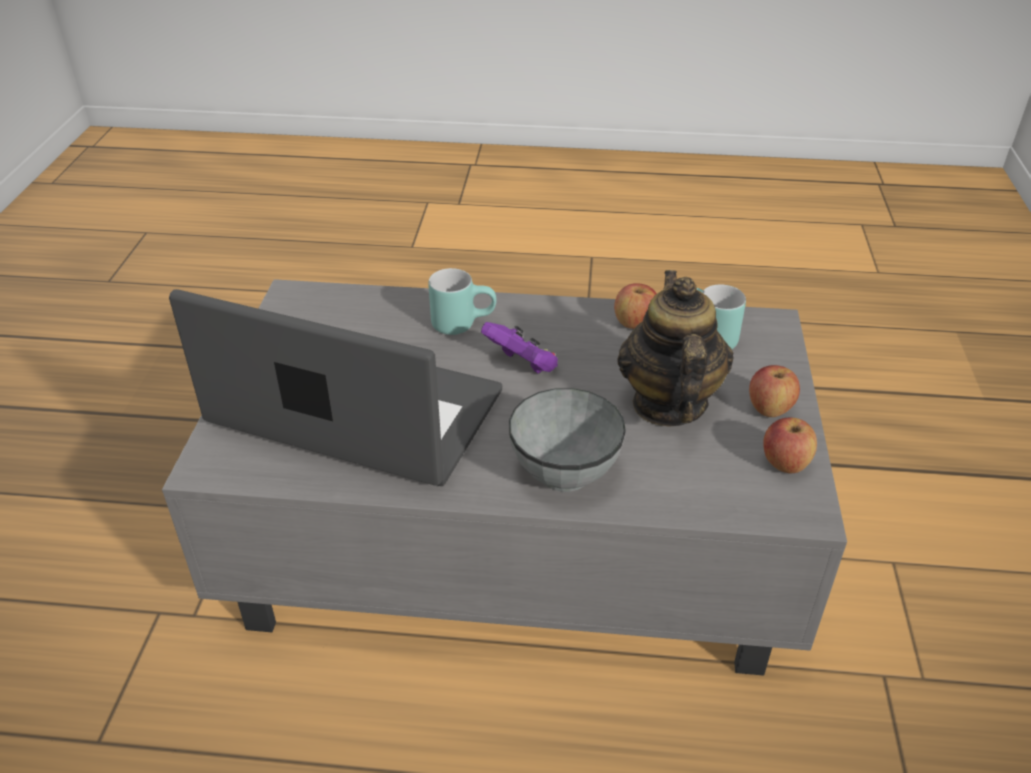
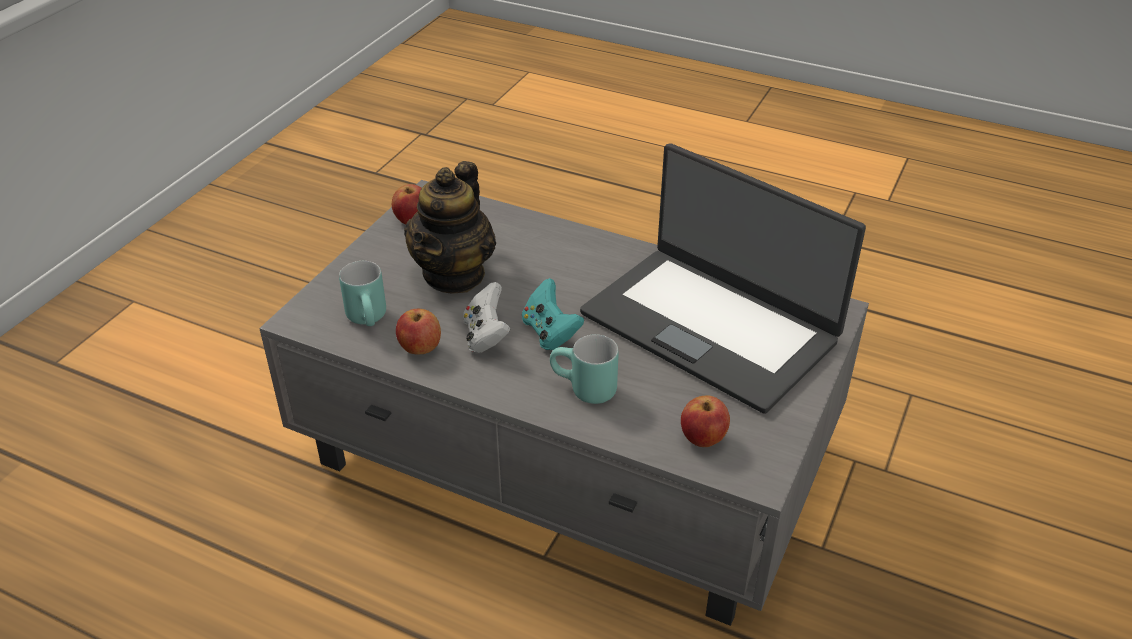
camera: 160 degrees left, 0 degrees up
purple game controller [481,322,558,374] -> turquoise game controller [522,278,584,350]
grey bowl [509,388,626,492] -> none
apple [749,365,800,417] -> apple moved to [681,395,730,447]
none -> white game controller [463,282,510,353]

